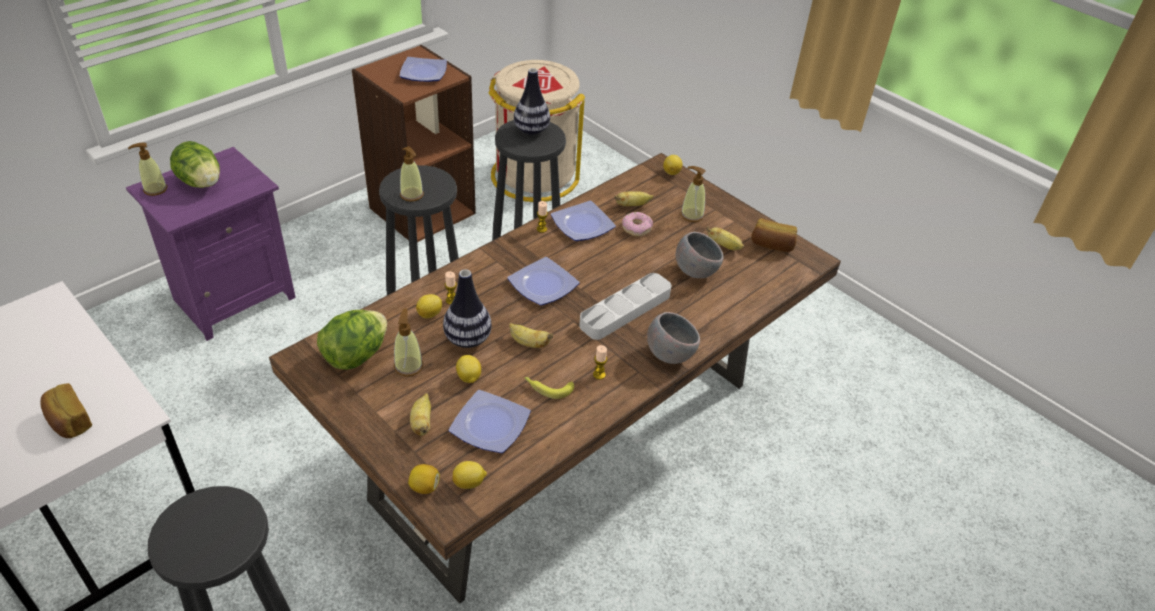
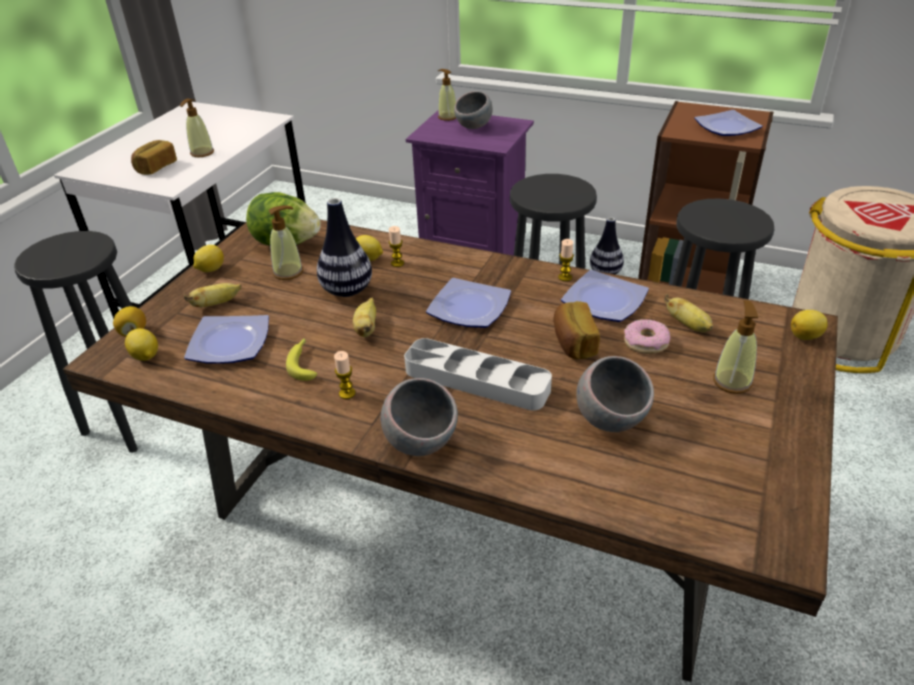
camera: 70 degrees right, 5 degrees down
lettuce [170,141,220,188] -> grey bowl [454,91,493,129]
soap dispenser [400,146,424,201] -> soap dispenser moved to [180,99,214,157]
lemon [456,355,481,383] -> lemon moved to [193,245,224,272]
vase [514,68,550,135] -> vase moved to [590,217,624,275]
banana [706,226,744,250] -> none
bread [751,218,797,252] -> bread moved to [553,301,600,359]

